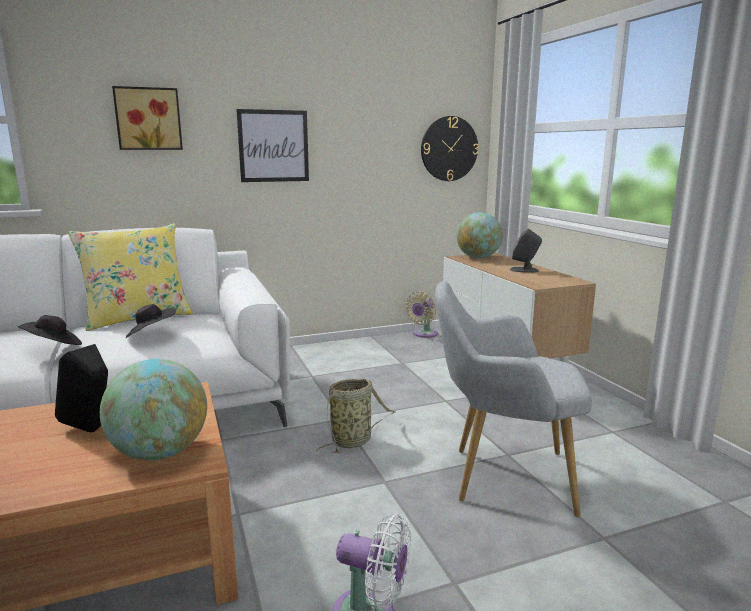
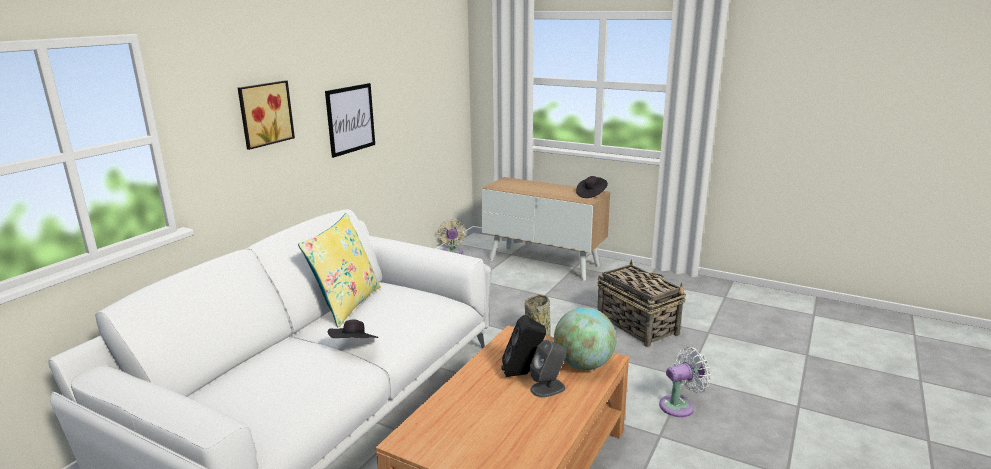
camera: 40 degrees left, 5 degrees up
black hat [126,304,176,338] -> black hat moved to [576,176,608,198]
wall clock [421,116,479,181] -> none
grey armchair [435,281,592,517] -> basket [597,259,686,347]
globe [456,212,503,258] -> none
grey speaker [510,228,542,273] -> grey speaker moved to [530,340,567,397]

